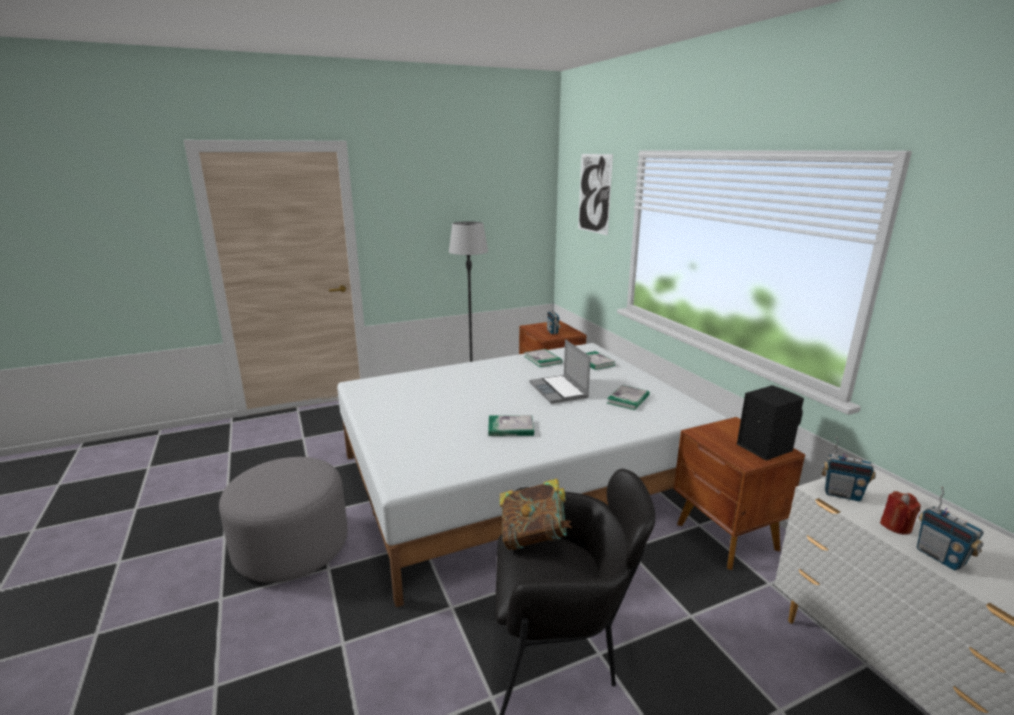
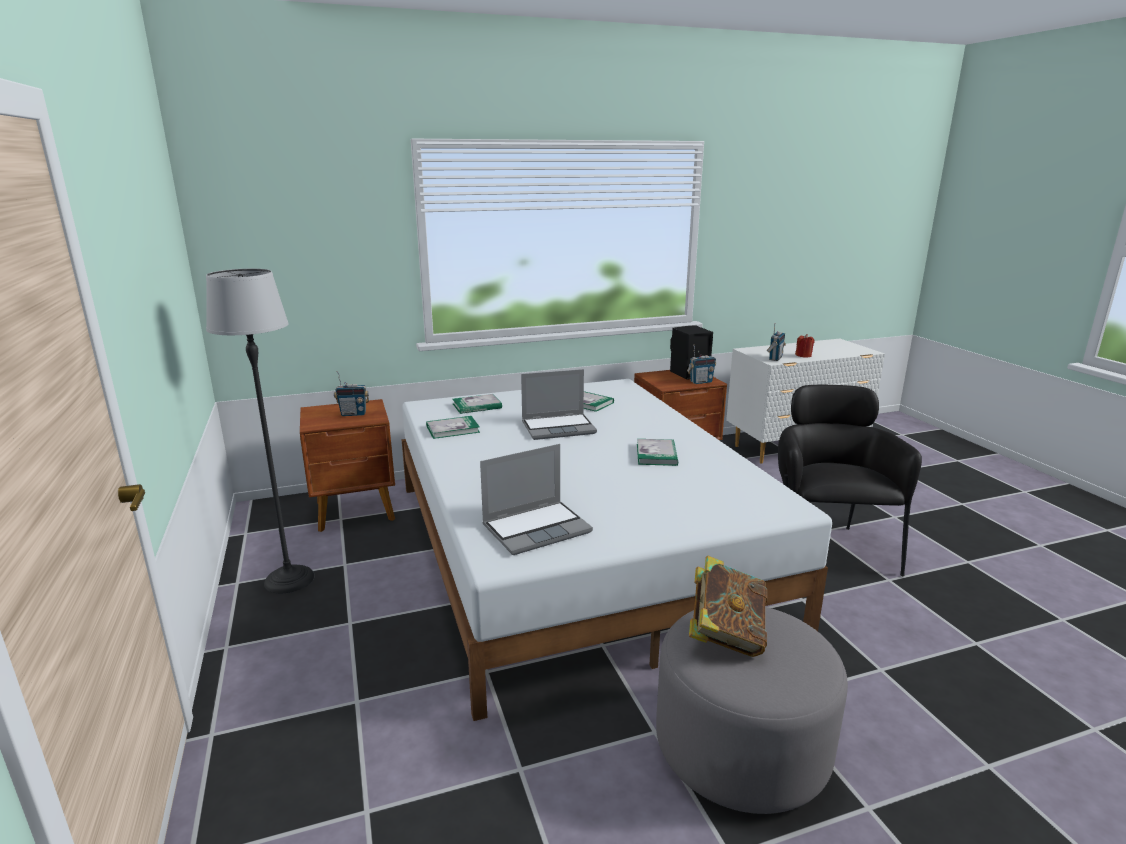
camera: 85 degrees left, 0 degrees up
book [500,478,572,550] -> book moved to [689,556,767,657]
picture [578,154,613,235] -> none
radio [917,487,984,570] -> radio moved to [687,345,716,384]
none -> laptop [480,444,593,555]

